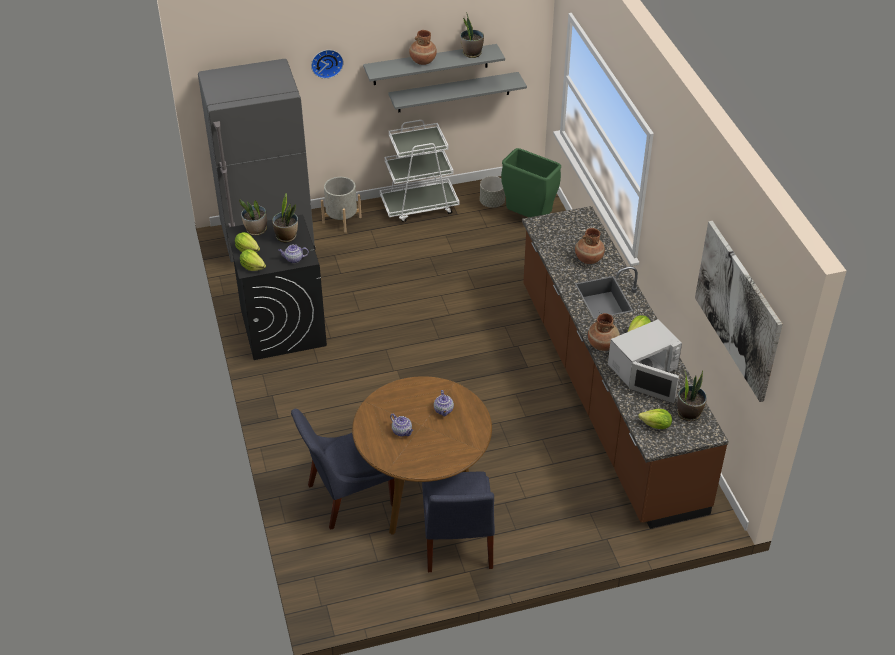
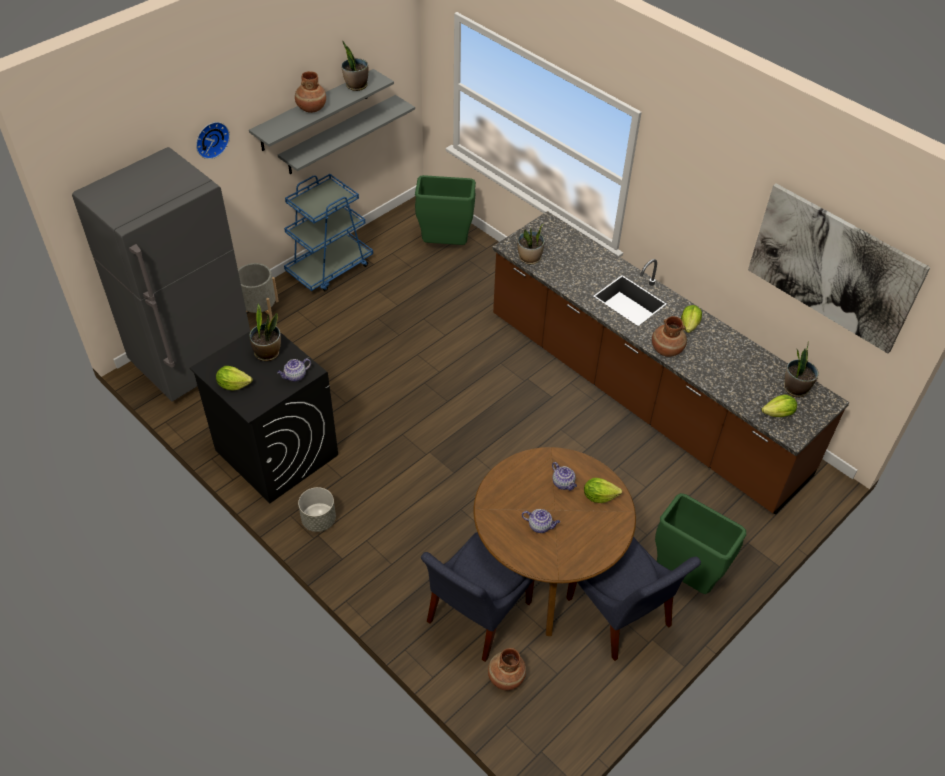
camera: 30 degrees left, 5 degrees up
potted plant [239,199,267,236] -> potted plant moved to [517,224,544,264]
lettuce [240,249,266,271] -> lettuce moved to [584,478,622,503]
white cart [380,120,459,222] -> blue cart [284,174,373,291]
grey planter [480,176,505,208] -> grey planter moved to [298,487,336,532]
brown vase [575,228,605,264] -> brown vase moved to [488,648,526,690]
white microwave [608,319,682,403] -> none
none -> green trash can [655,493,746,594]

